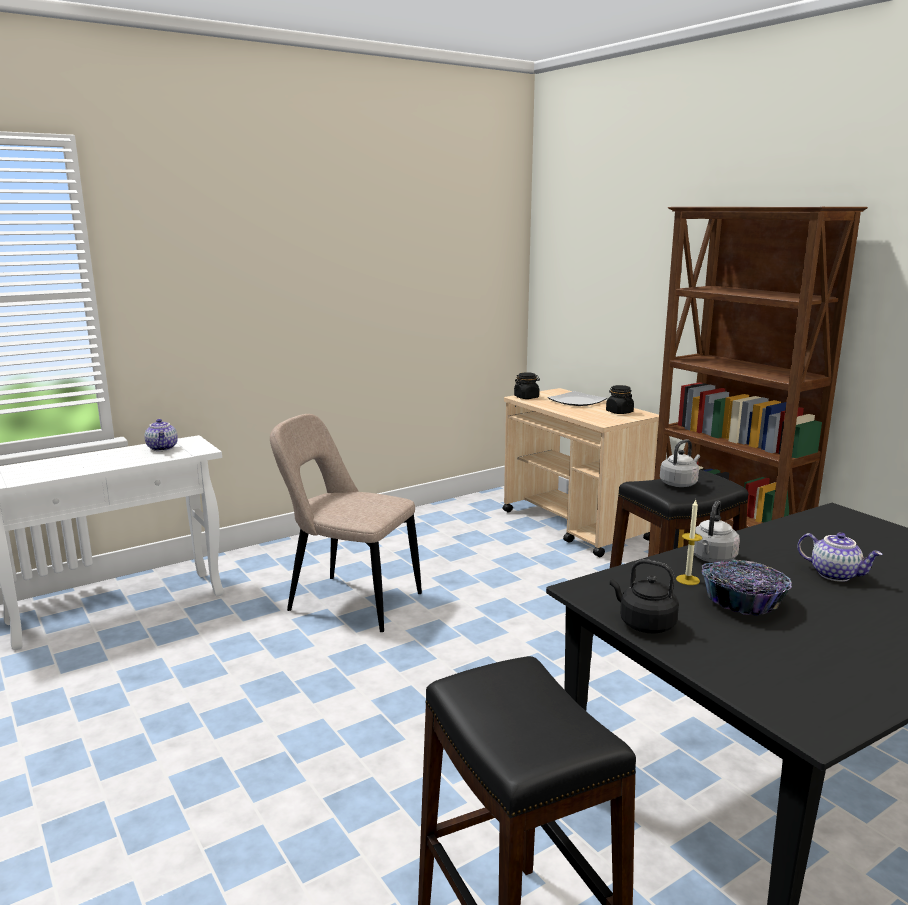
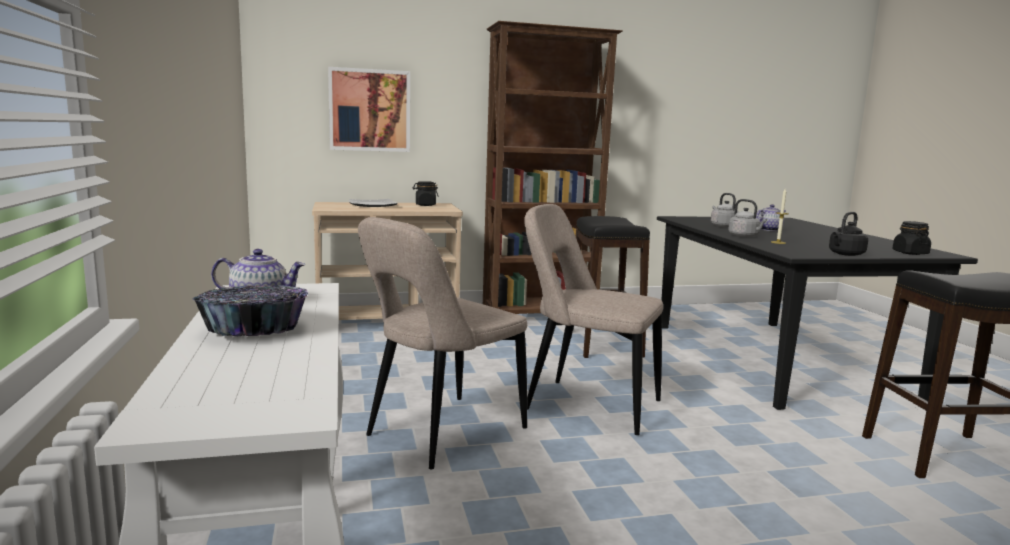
camera: 70 degrees left, 5 degrees down
black jar [514,372,540,399] -> black jar moved to [892,221,931,255]
grey kettle [660,439,700,487] -> grey kettle moved to [711,193,738,228]
bowl [702,560,792,616] -> bowl moved to [192,285,309,336]
none -> picture [328,67,410,152]
none -> beige chair [524,204,663,435]

